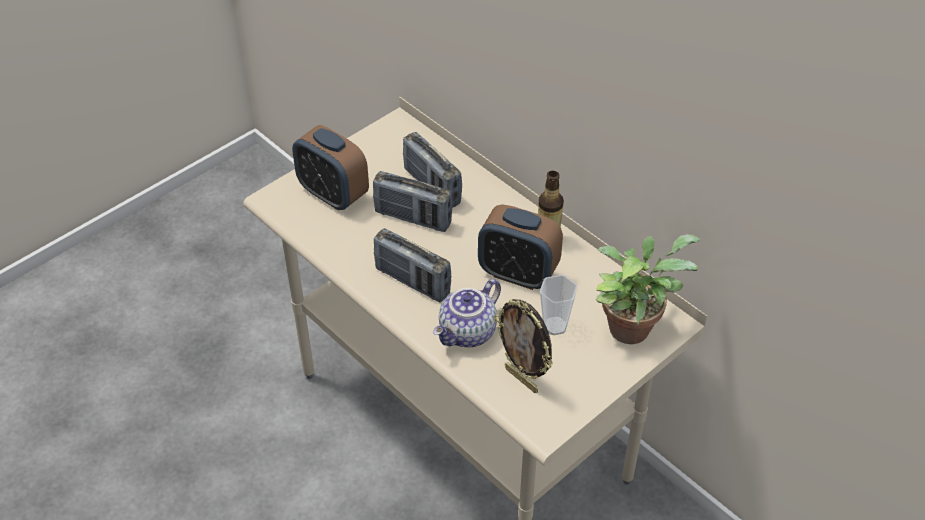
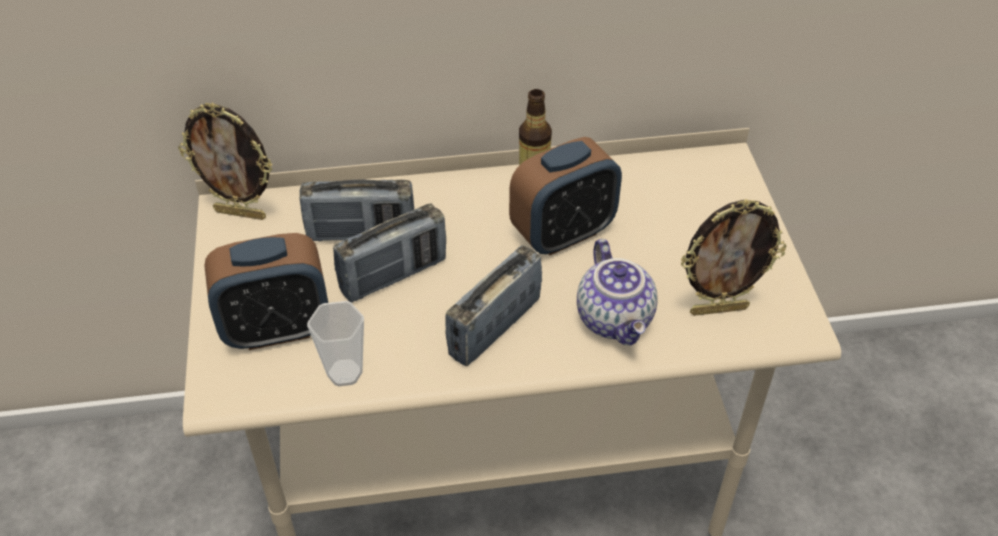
camera: 55 degrees left, 0 degrees up
radio [374,228,451,302] -> radio turned 150 degrees clockwise [445,245,542,366]
cup [540,275,578,335] -> cup moved to [307,301,364,386]
potted plant [596,234,701,344] -> none
none -> picture frame [178,102,272,220]

